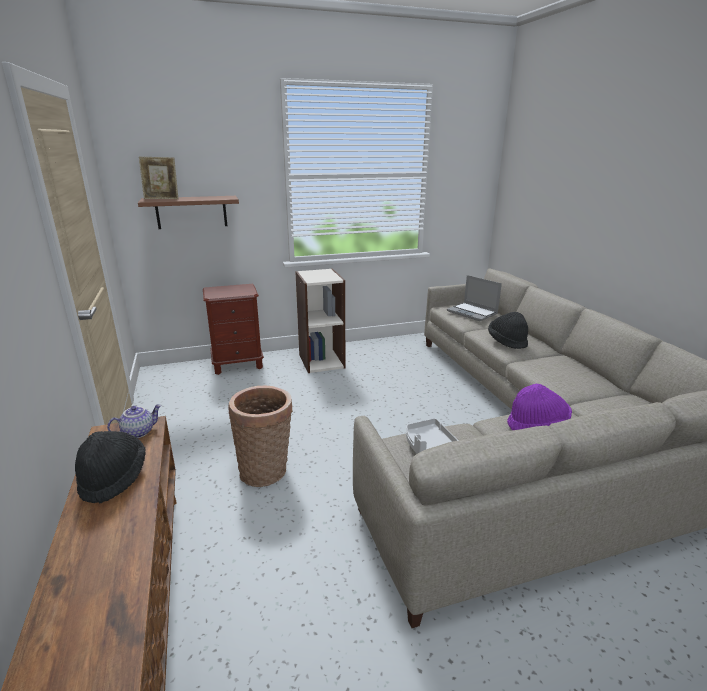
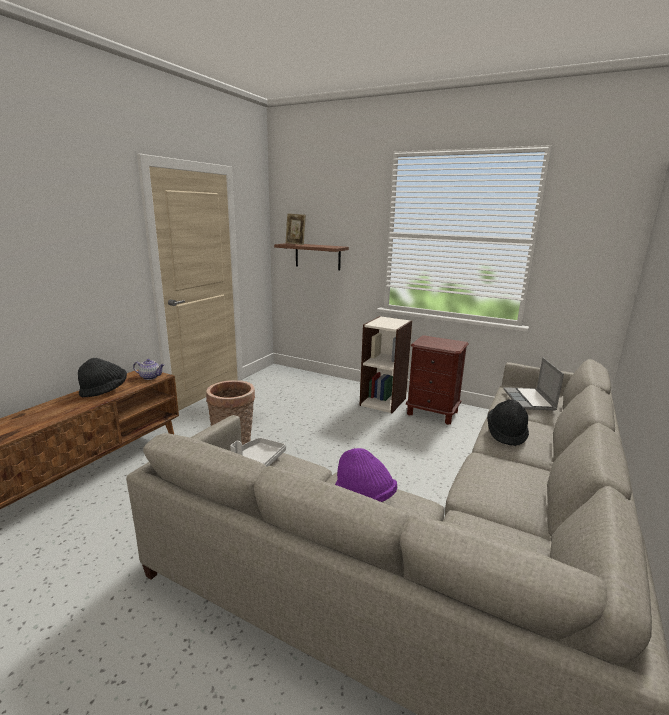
camera: 45 degrees right, 5 degrees down
brown nightstand [203,284,264,375] -> brown nightstand moved to [406,335,469,425]

